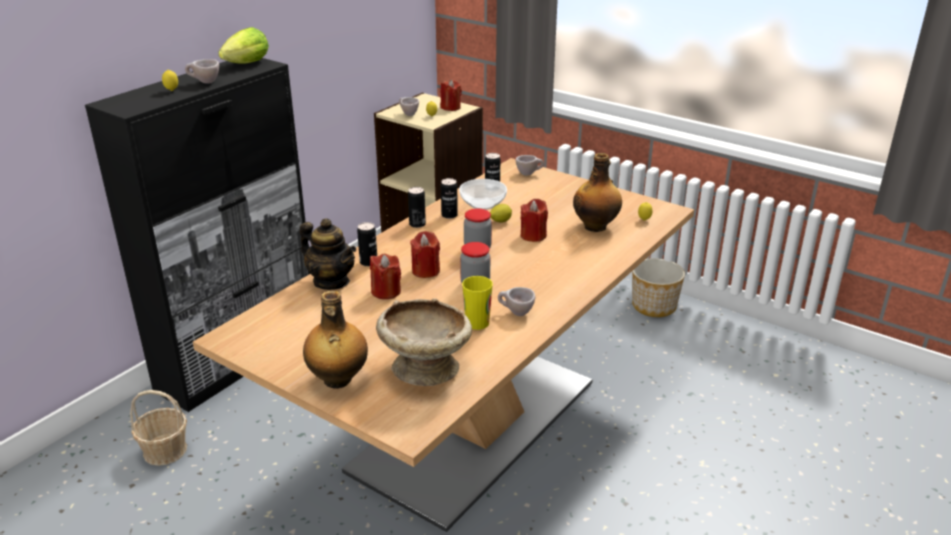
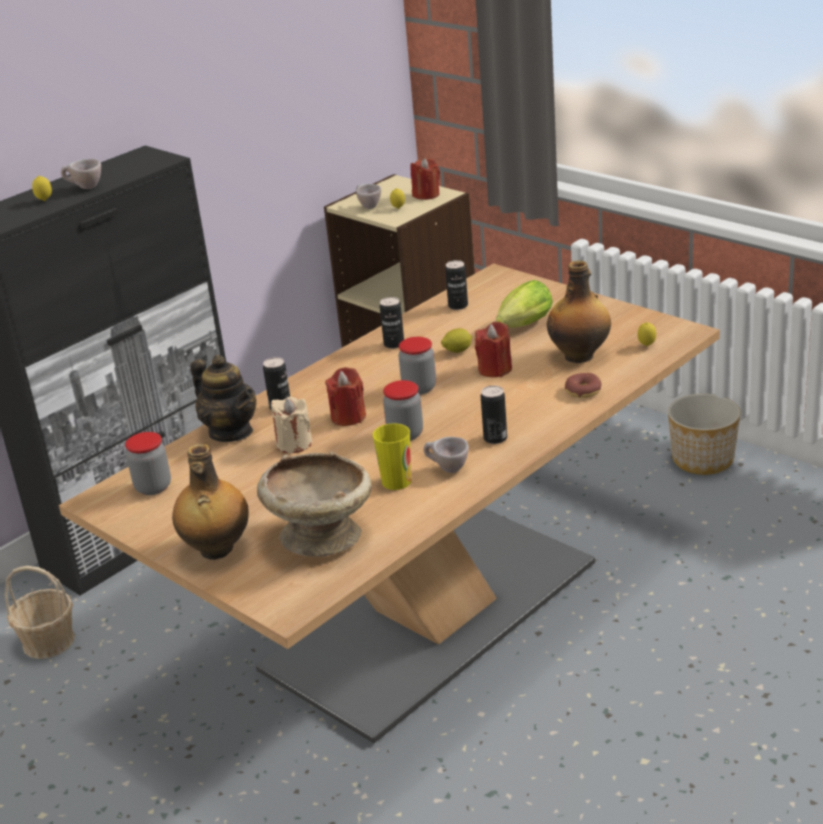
camera: 10 degrees right, 0 degrees up
lettuce [218,27,269,63] -> lettuce moved to [496,280,553,327]
red candle [370,253,401,299] -> beige candle [271,397,312,453]
can [408,187,426,228] -> can moved to [481,385,507,444]
bowl [459,179,507,210] -> none
beige cup [515,155,544,175] -> none
none -> jar [125,432,171,495]
none -> donut [565,373,601,398]

